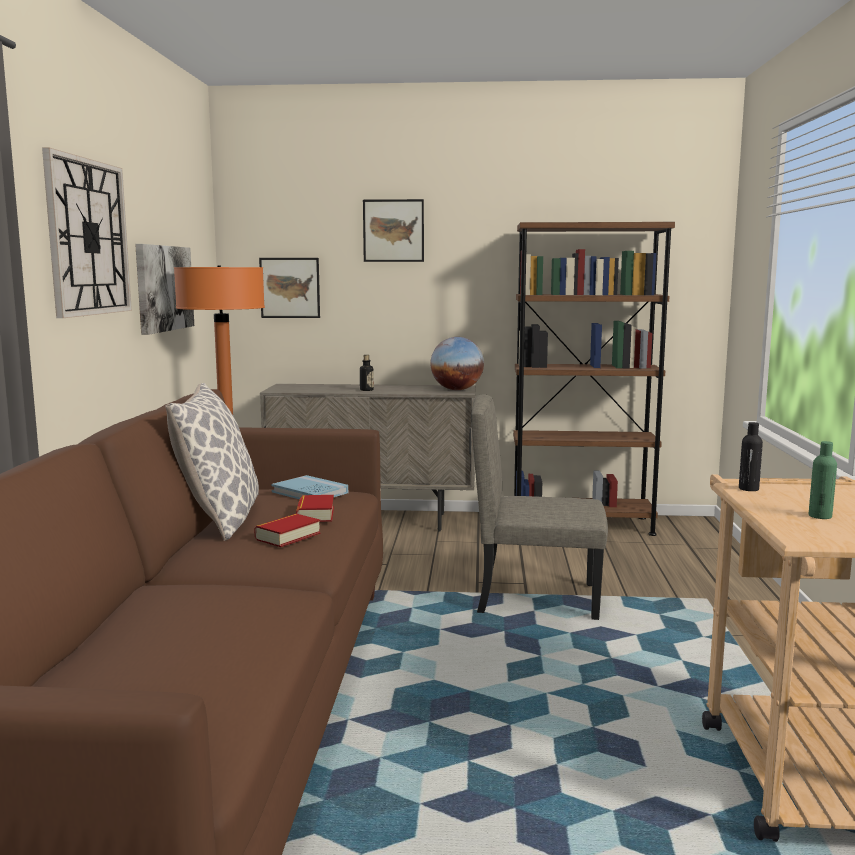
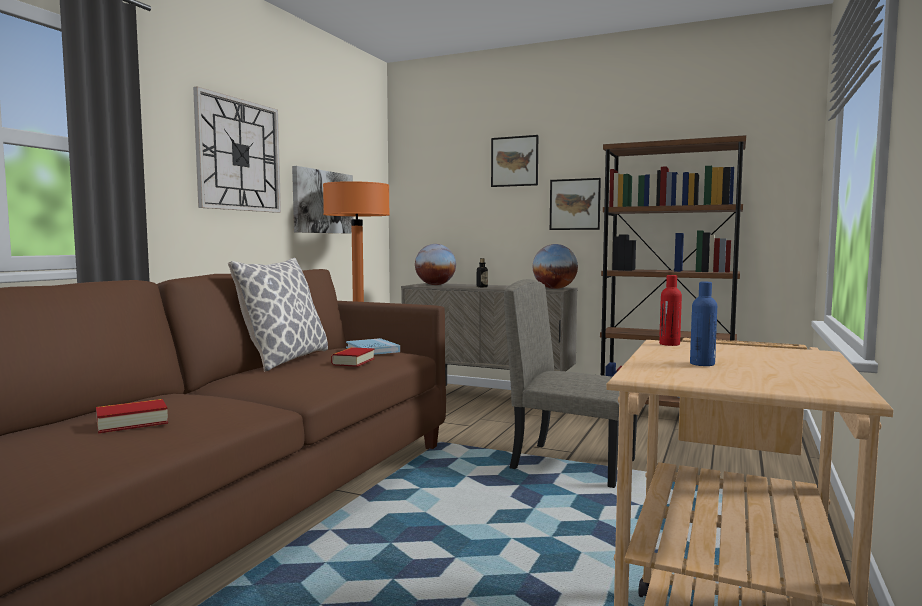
camera: 20 degrees right, 5 degrees down
book [254,514,321,547] -> book moved to [96,399,168,433]
picture [259,258,320,318] -> picture moved to [550,178,601,230]
black bottle [739,422,763,491] -> red bottle [659,275,682,346]
green bottle [809,441,837,519] -> blue bottle [690,282,717,366]
none -> globe [415,244,456,285]

